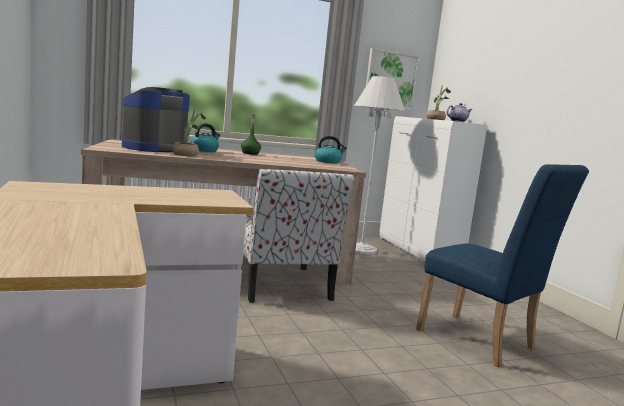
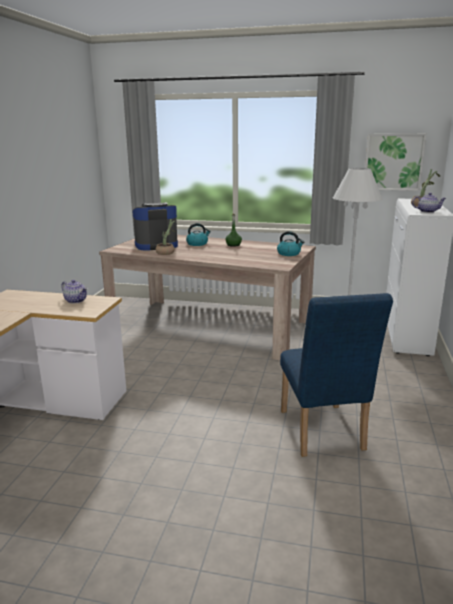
camera: 35 degrees right, 10 degrees up
chair [243,169,354,303] -> none
none -> teapot [61,280,87,303]

